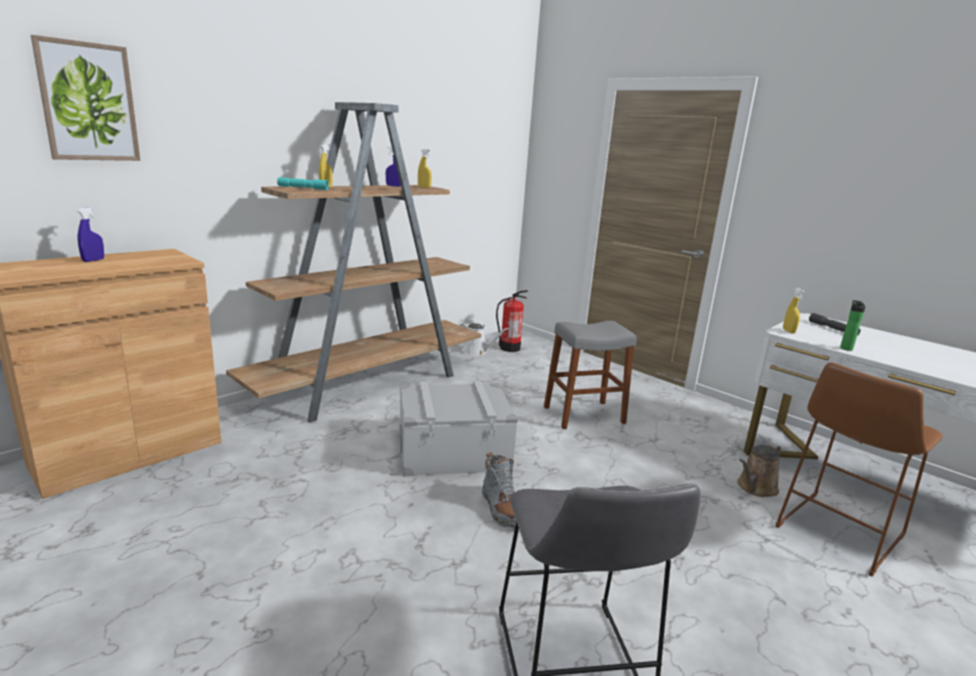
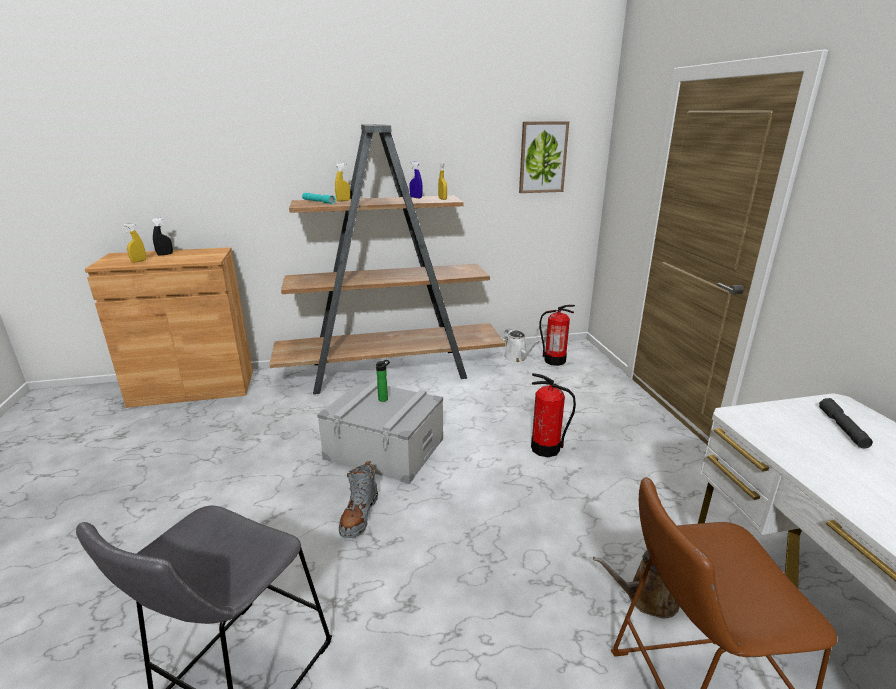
camera: 35 degrees right, 5 degrees up
picture [31,35,140,161] -> picture moved to [519,121,569,193]
blue spray bottle [77,207,104,262] -> black spray bottle [152,218,173,256]
grey stool [544,321,637,429] -> fire extinguisher [531,373,576,457]
yellow spray bottle [783,288,805,334] -> yellow spray bottle moved to [123,223,146,263]
bottle [840,300,866,351] -> bottle moved to [376,360,390,402]

